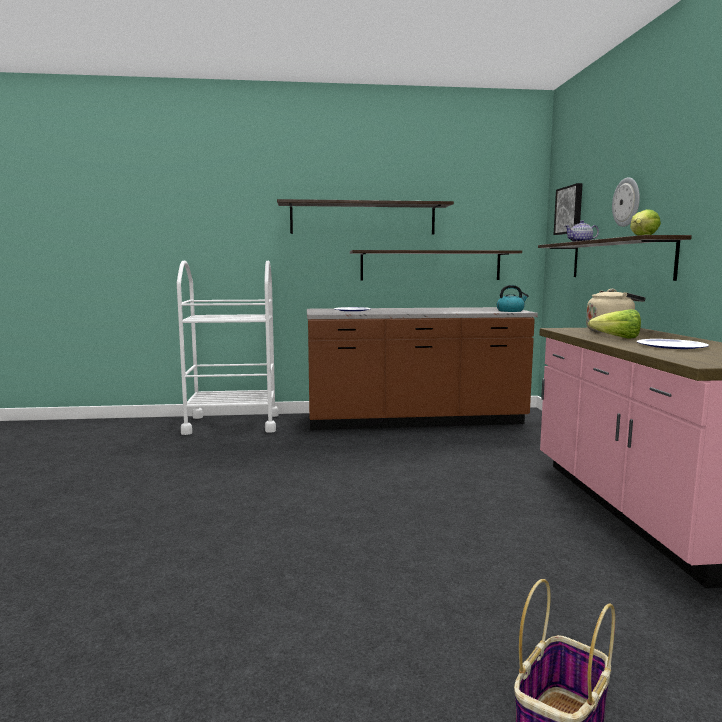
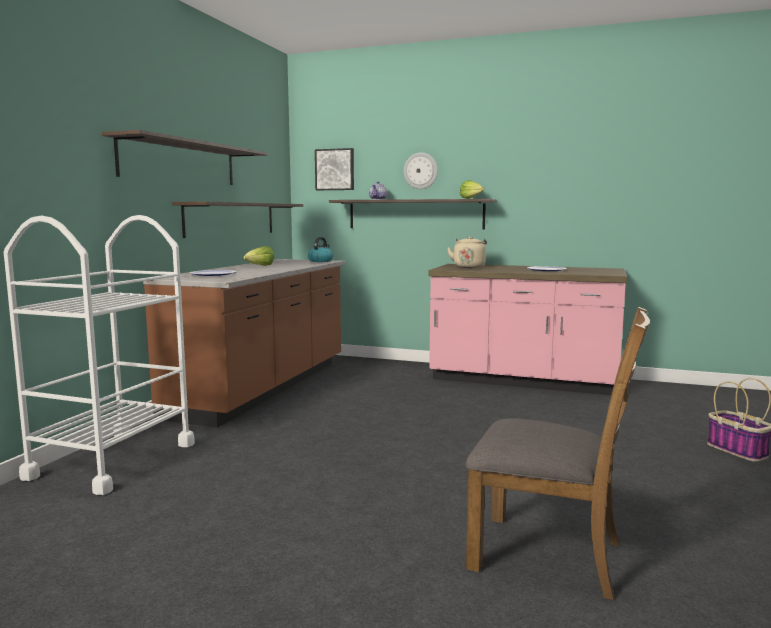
camera: 65 degrees left, 0 degrees up
lettuce [588,309,641,339] -> lettuce moved to [243,246,274,266]
none -> brown chair [465,307,650,600]

